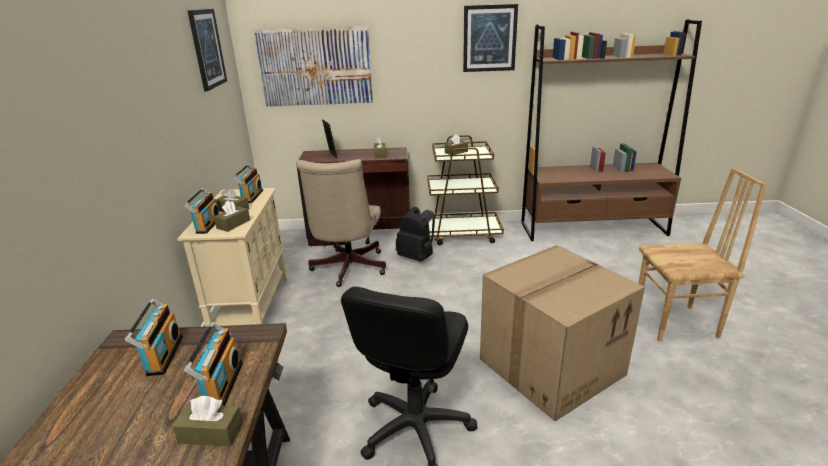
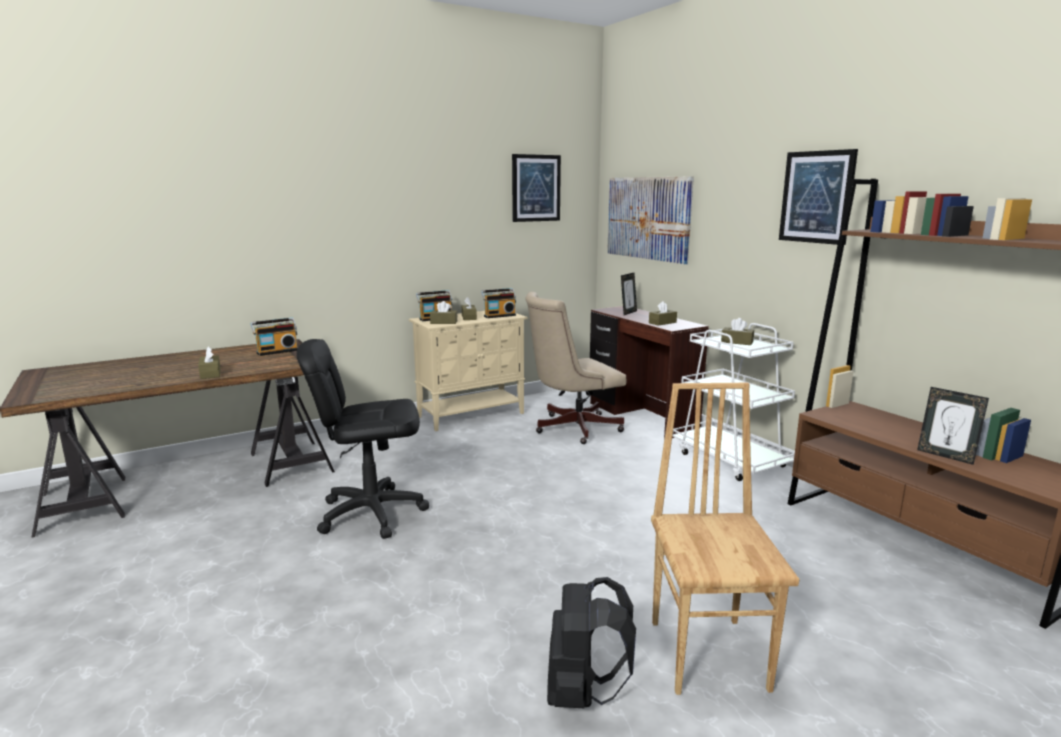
camera: 60 degrees right, 10 degrees down
radio [184,322,243,405] -> none
black backpack [396,207,435,262] -> black backpack moved to [547,577,636,708]
brown cart [427,135,504,245] -> white cart [672,323,795,481]
cardboard box [480,245,645,422] -> none
brown chair [638,168,766,341] -> brown chair turned 150 degrees counterclockwise [651,383,799,695]
none -> picture frame [917,387,989,465]

